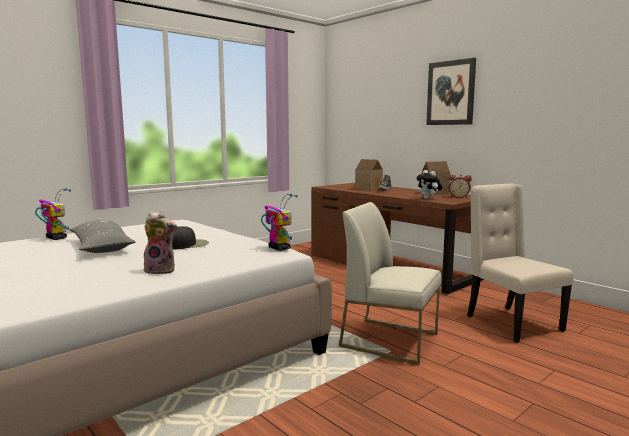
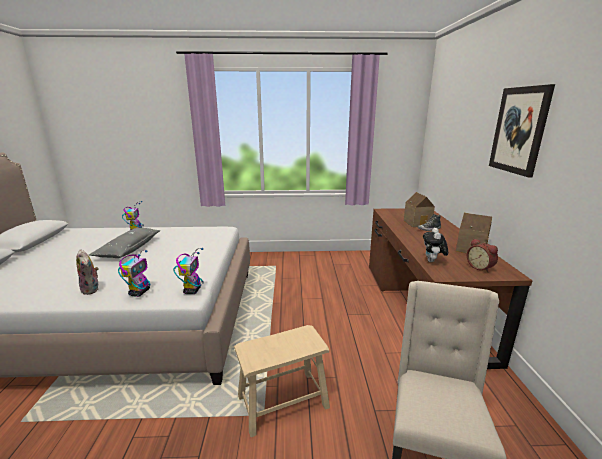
camera: 40 degrees right, 10 degrees up
black cap [172,226,209,249] -> none
white chair [339,202,442,365] -> beige stool [234,325,330,437]
none -> toy robot [118,250,150,297]

